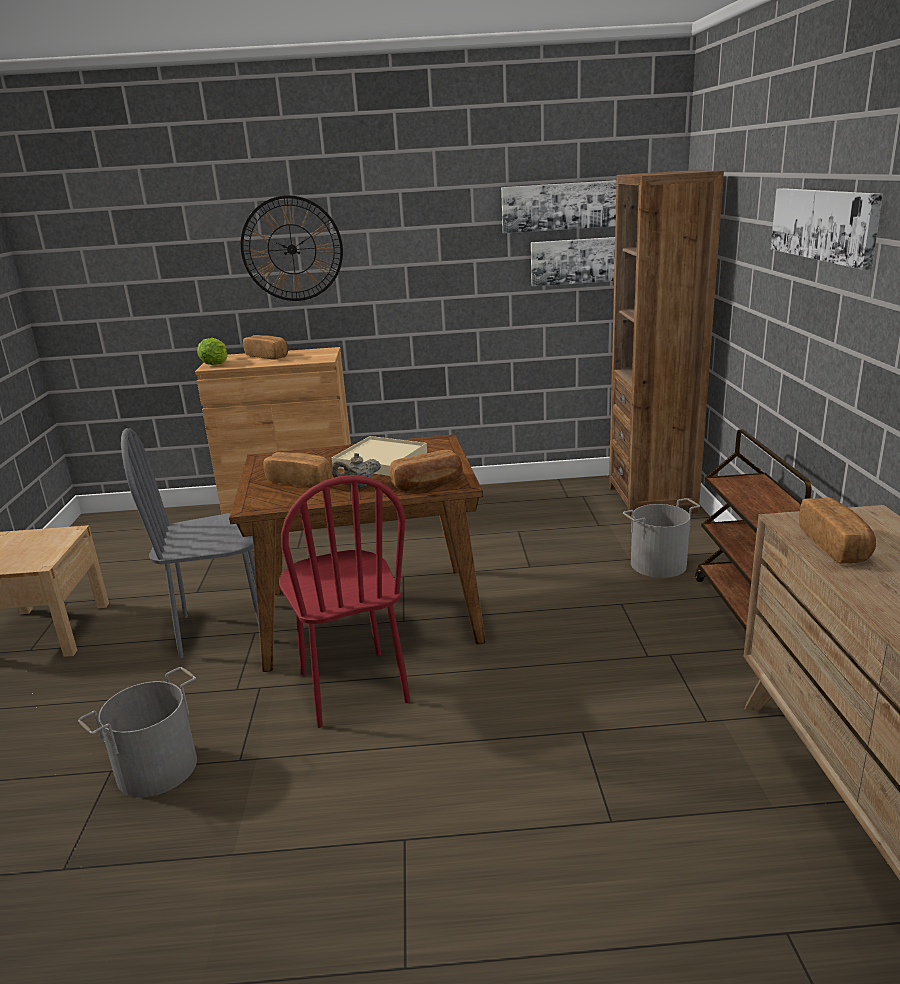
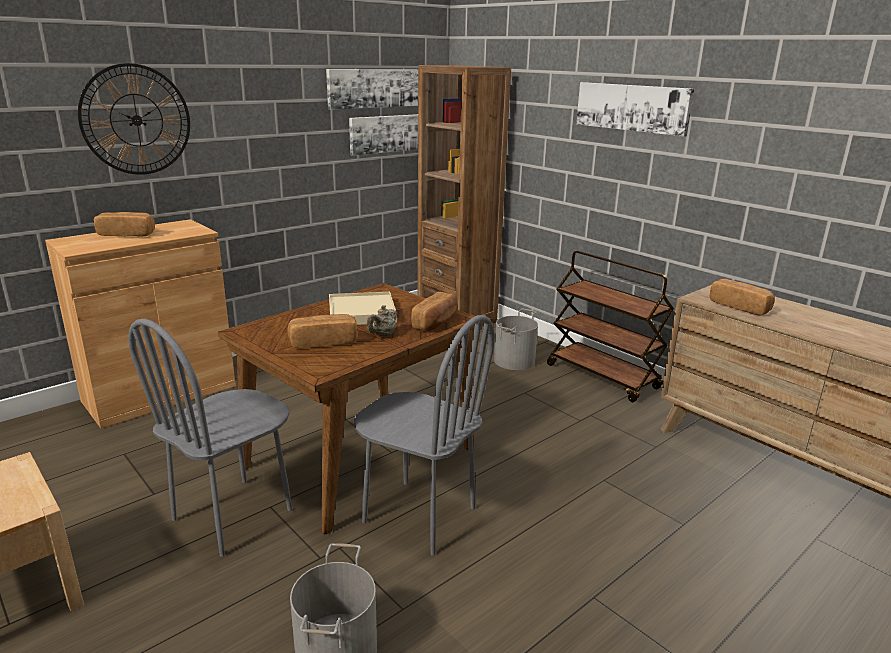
camera: 40 degrees left, 0 degrees up
lettuce [197,338,228,365] -> none
red chair [279,475,410,728] -> grey chair [353,315,495,555]

